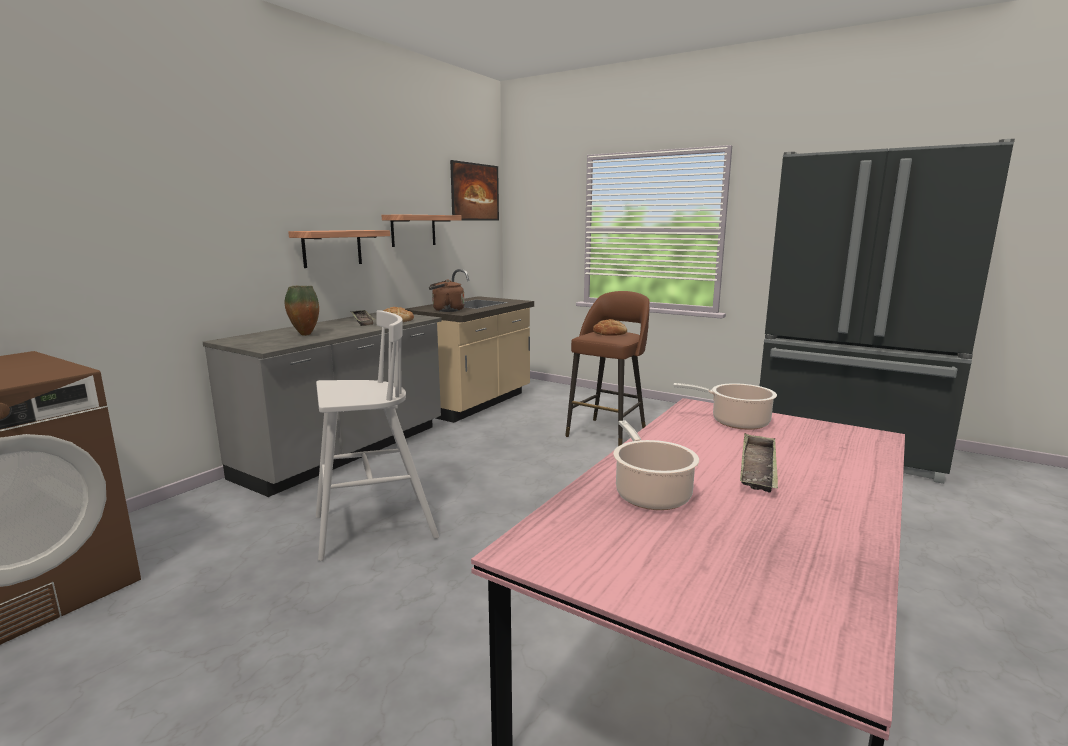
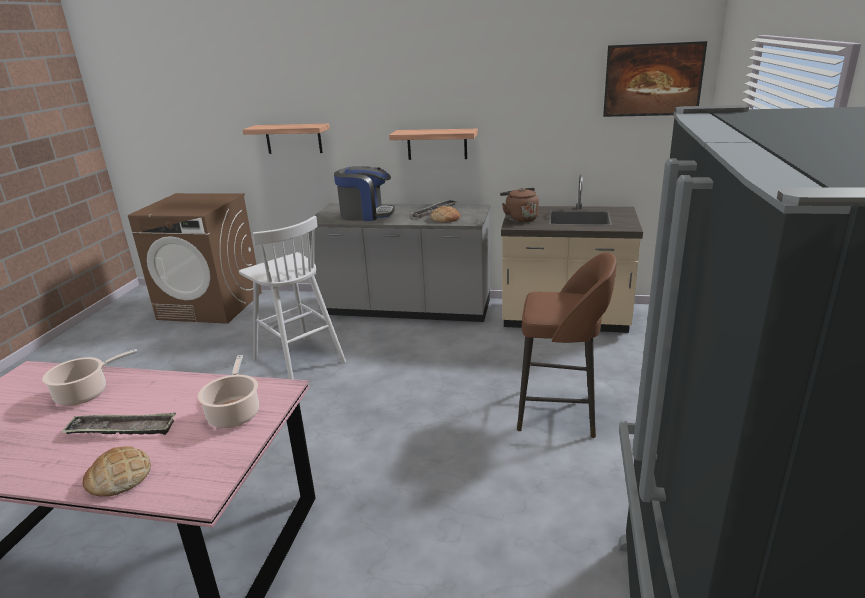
camera: 70 degrees right, 10 degrees up
vase [285,286,319,336] -> coffee machine [334,166,395,221]
shelf [382,215,462,247] -> shelf moved to [243,124,330,154]
bread [593,319,627,336] -> bread moved to [83,446,151,497]

